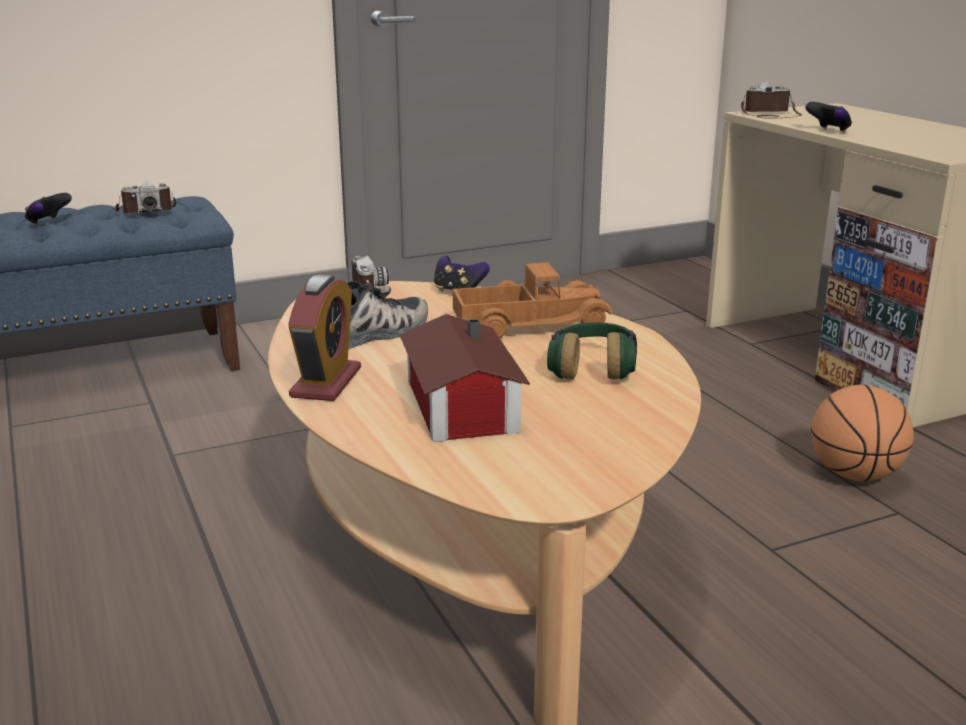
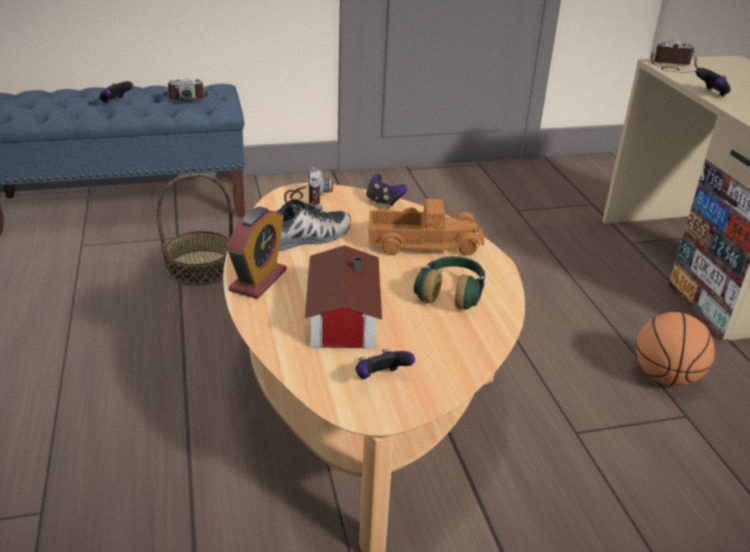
camera: 10 degrees right, 10 degrees up
none -> basket [157,173,233,285]
none -> game controller [355,348,415,379]

